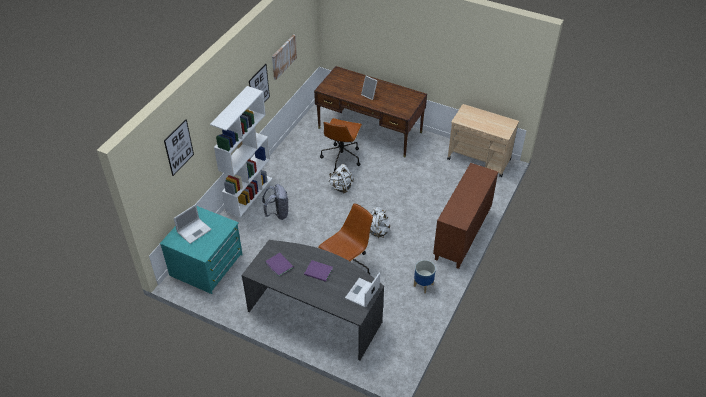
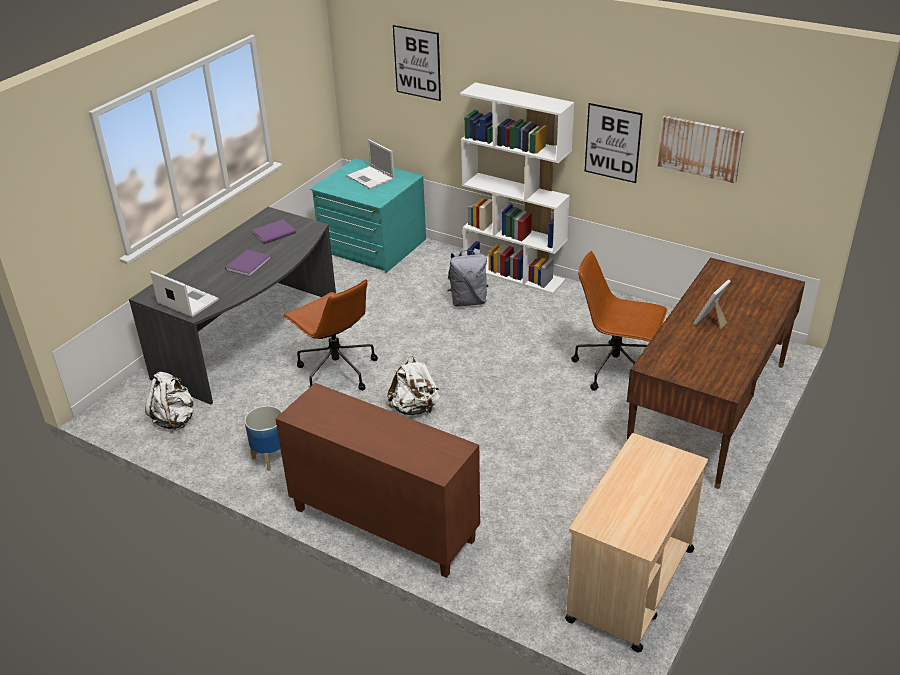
camera: 95 degrees right, 10 degrees down
white backpack [328,164,354,194] -> white backpack moved to [145,372,194,430]

